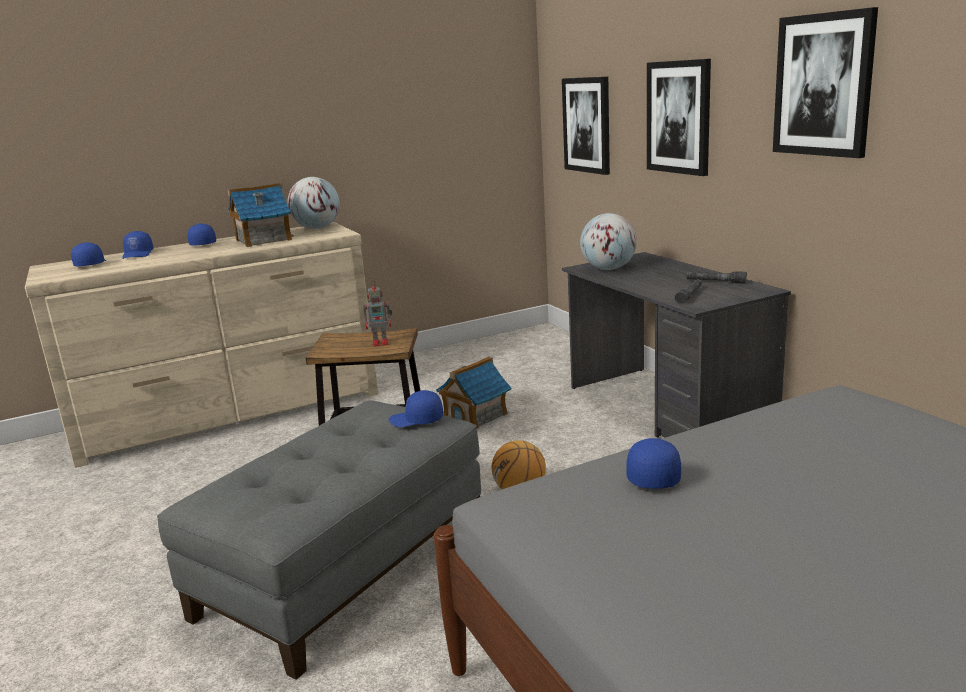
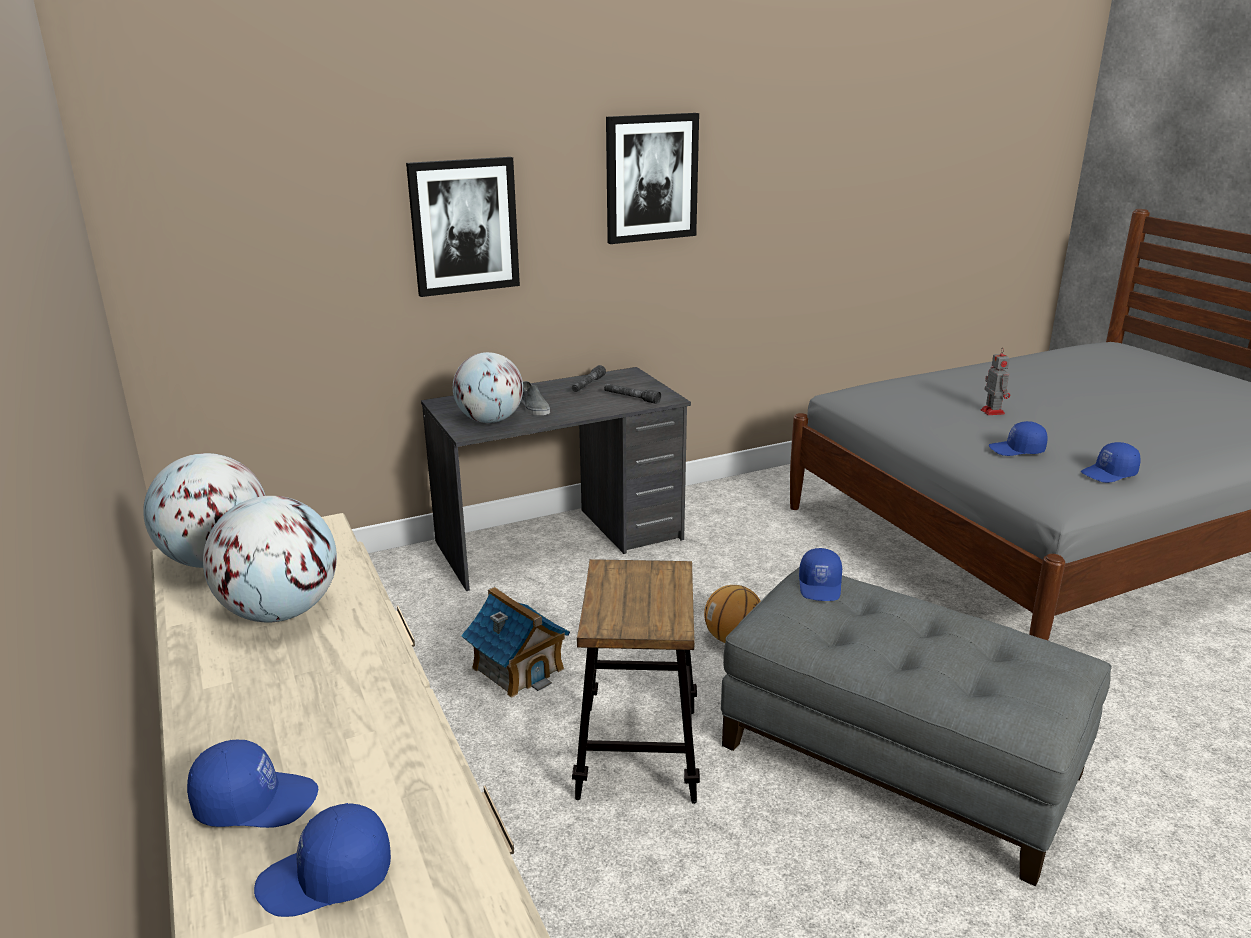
camera: 90 degrees left, 5 degrees up
blue cap [188,223,216,246] -> blue cap moved to [1081,442,1141,483]
toy house [227,183,294,247] -> globe [203,496,337,623]
toy robot [363,281,392,347] -> toy robot moved to [981,349,1010,415]
picture [562,77,610,175] -> none
none -> grey shoe [521,381,550,415]

